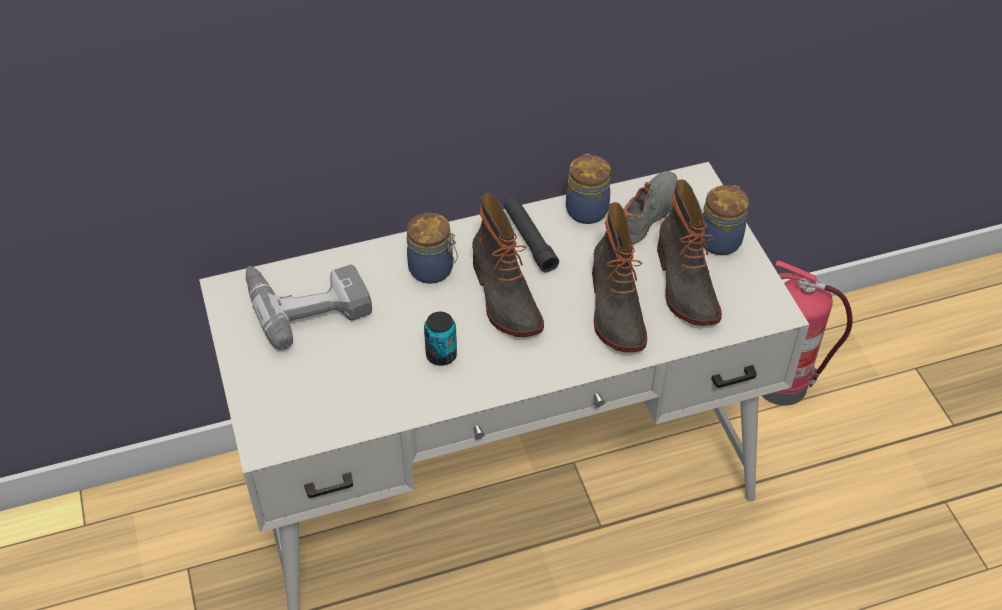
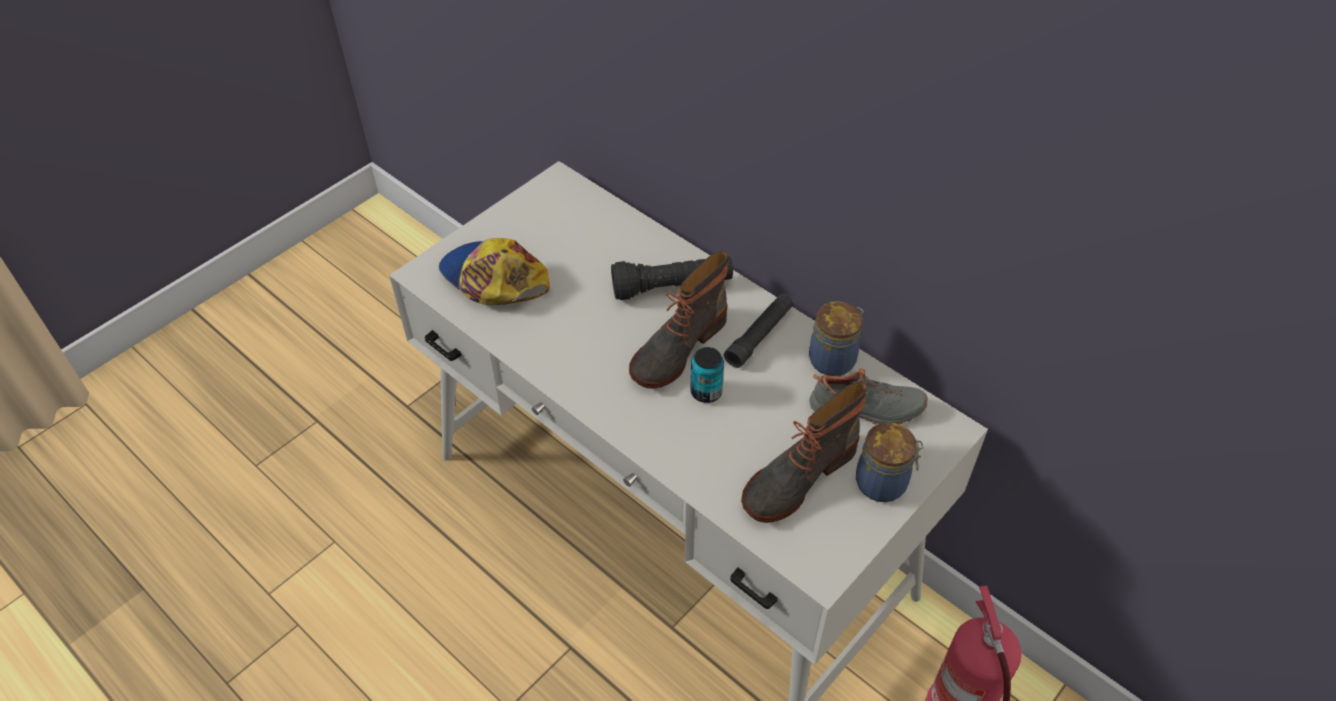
camera: 60 degrees right, 0 degrees up
power drill [246,264,372,350] -> none
jar [407,213,458,284] -> black flashlight [611,256,733,300]
can [424,312,457,366] -> can moved to [691,347,724,403]
boot [592,202,647,352] -> none
none -> cap [439,238,550,305]

